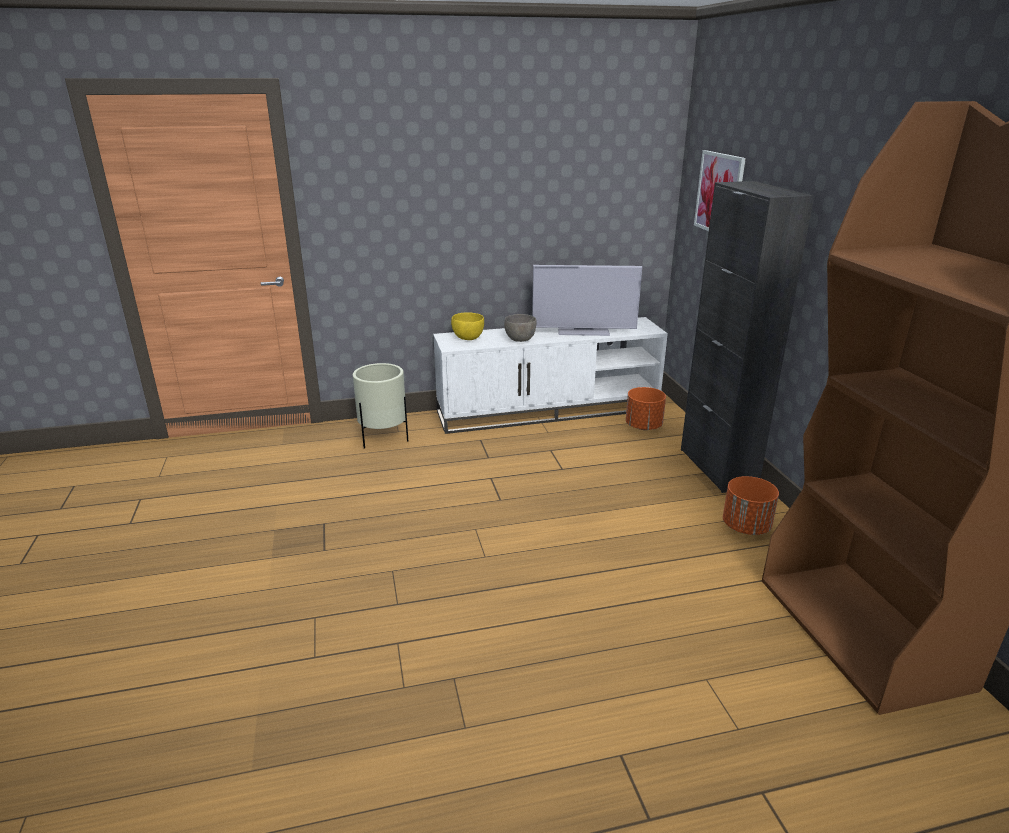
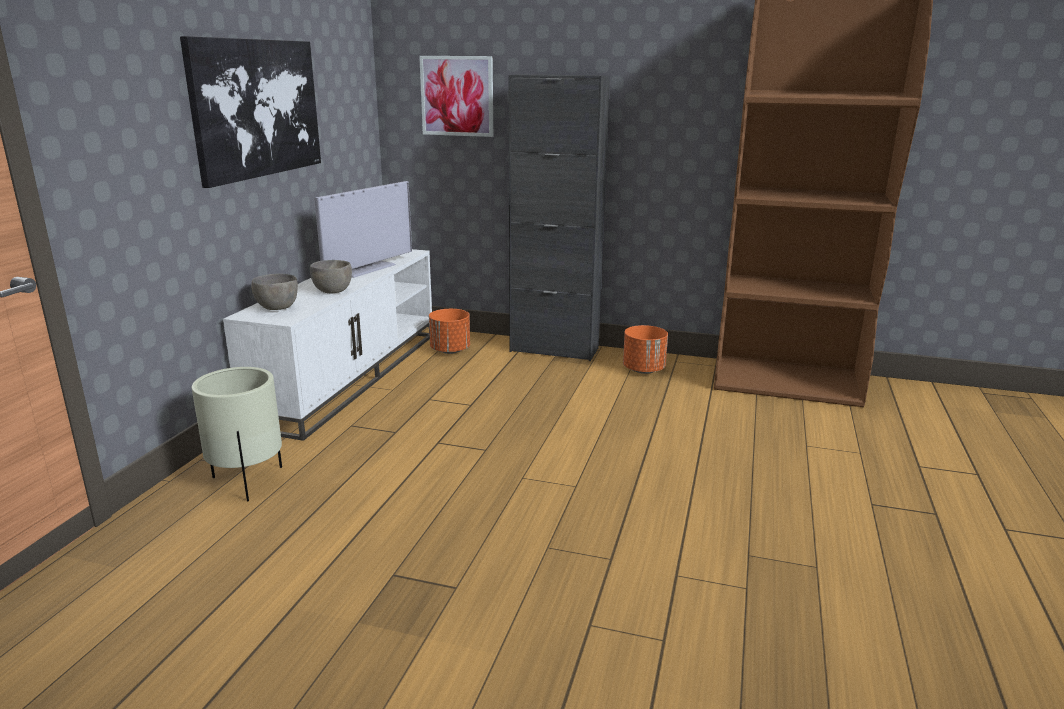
camera: 60 degrees left, 5 degrees down
yellow bowl [451,312,484,340] -> grey bowl [252,273,298,310]
none -> picture [180,36,321,188]

